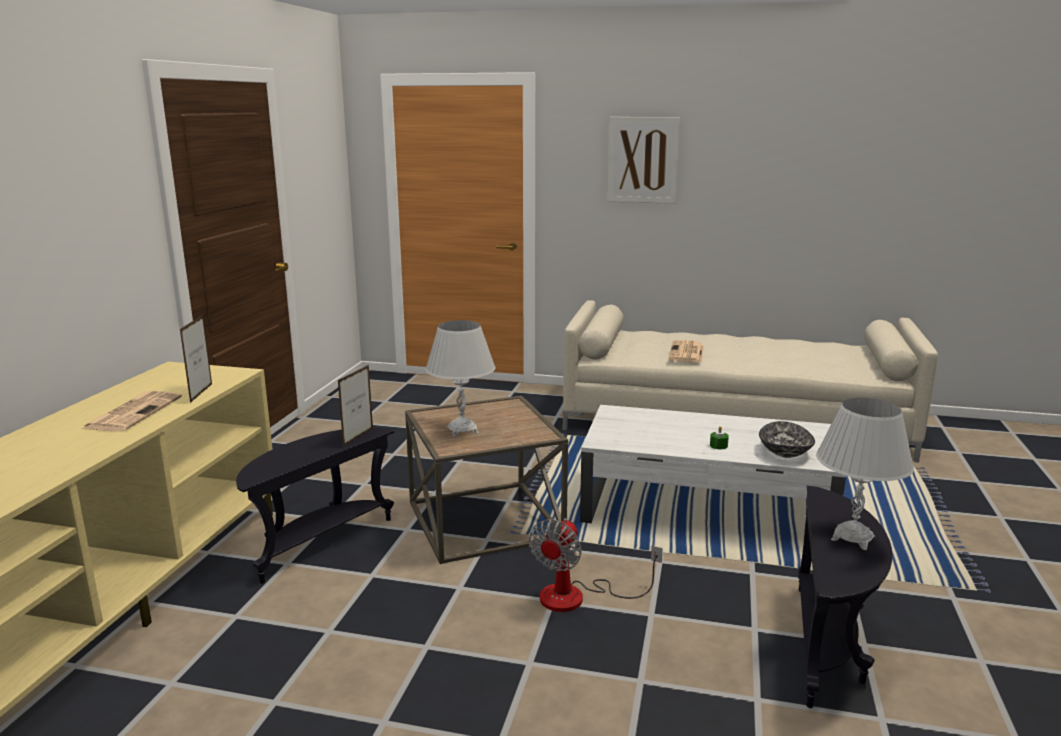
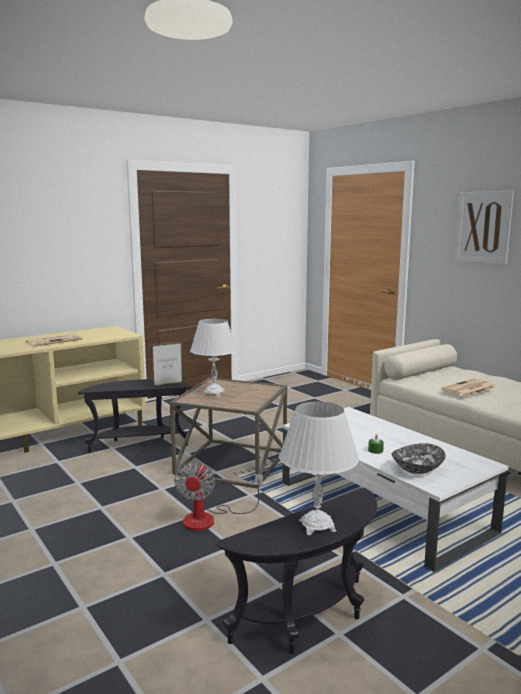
camera: 40 degrees right, 5 degrees down
picture frame [180,315,212,403] -> none
fan [529,518,663,612] -> fan turned 60 degrees counterclockwise [174,462,263,531]

